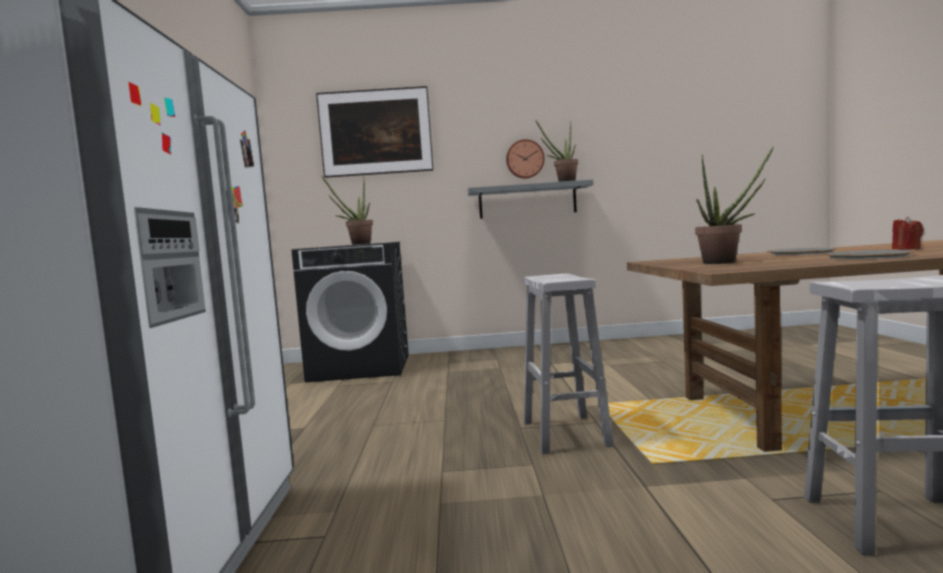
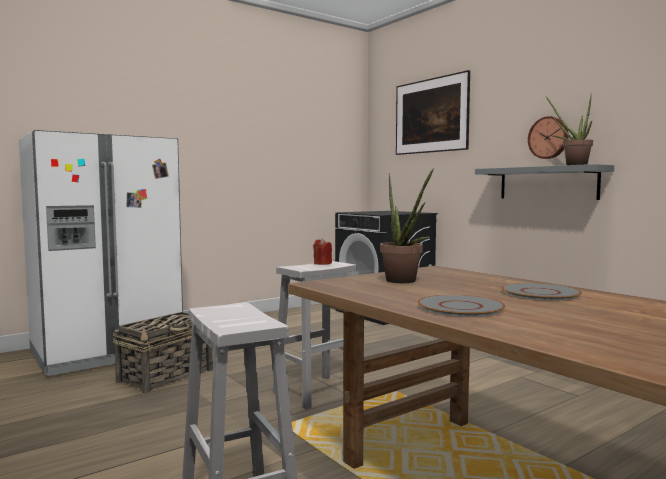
camera: 55 degrees right, 0 degrees up
potted plant [321,175,373,245] -> none
red candle [892,217,923,250] -> red candle moved to [313,238,332,265]
none -> basket [113,312,213,393]

